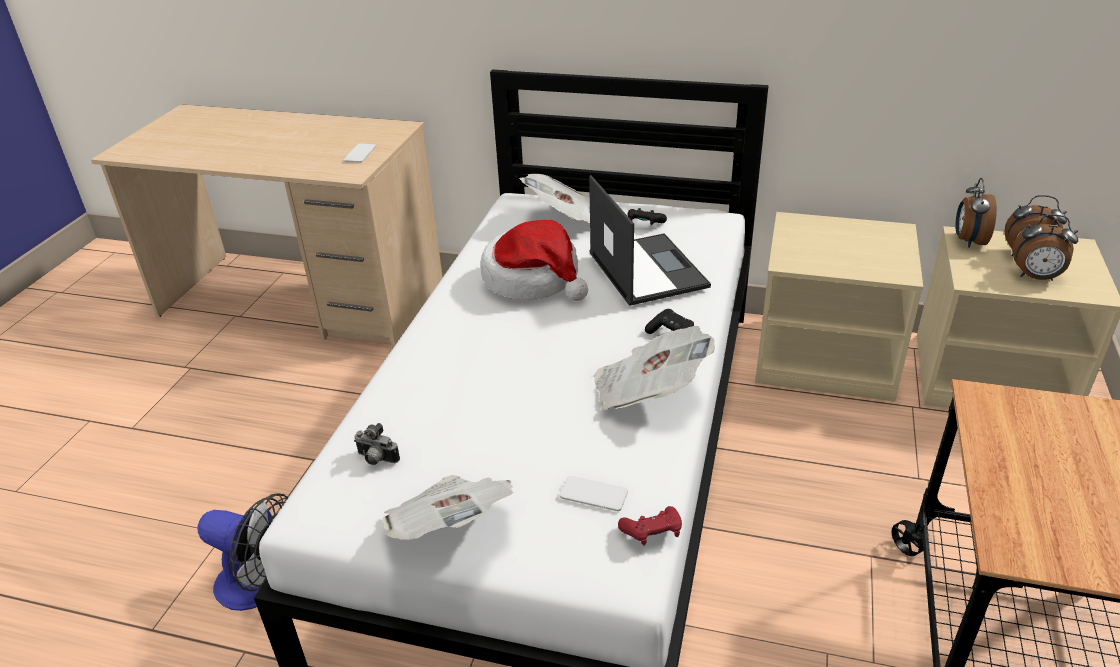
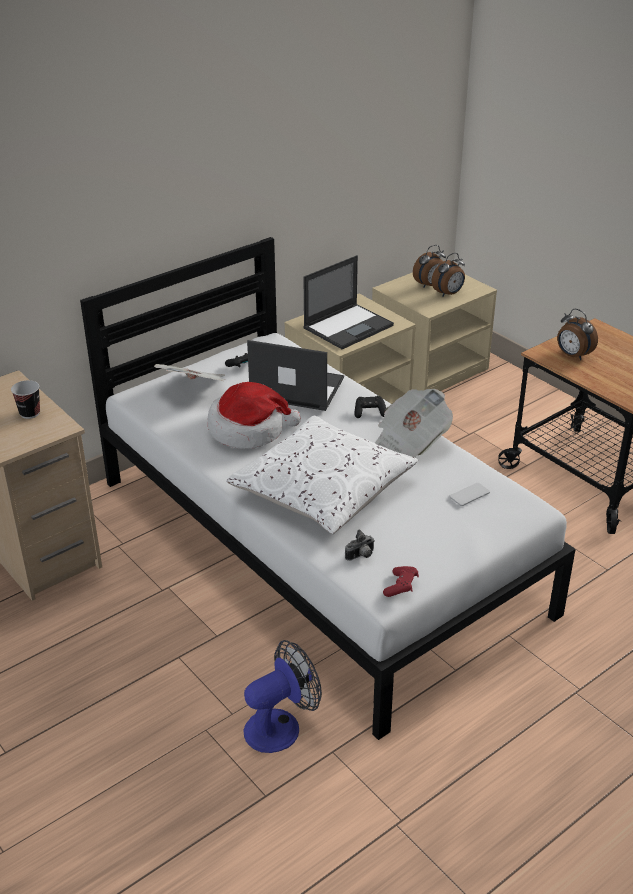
camera: 55 degrees left, 0 degrees up
phone [343,143,376,163] -> cup [11,380,40,419]
newspaper [382,475,513,540] -> none
red game controller [618,506,682,546] -> red game controller moved to [383,566,419,597]
alarm clock [955,178,997,248] -> alarm clock moved to [557,309,598,360]
none -> white pillow [226,415,418,534]
none -> laptop [303,255,394,349]

